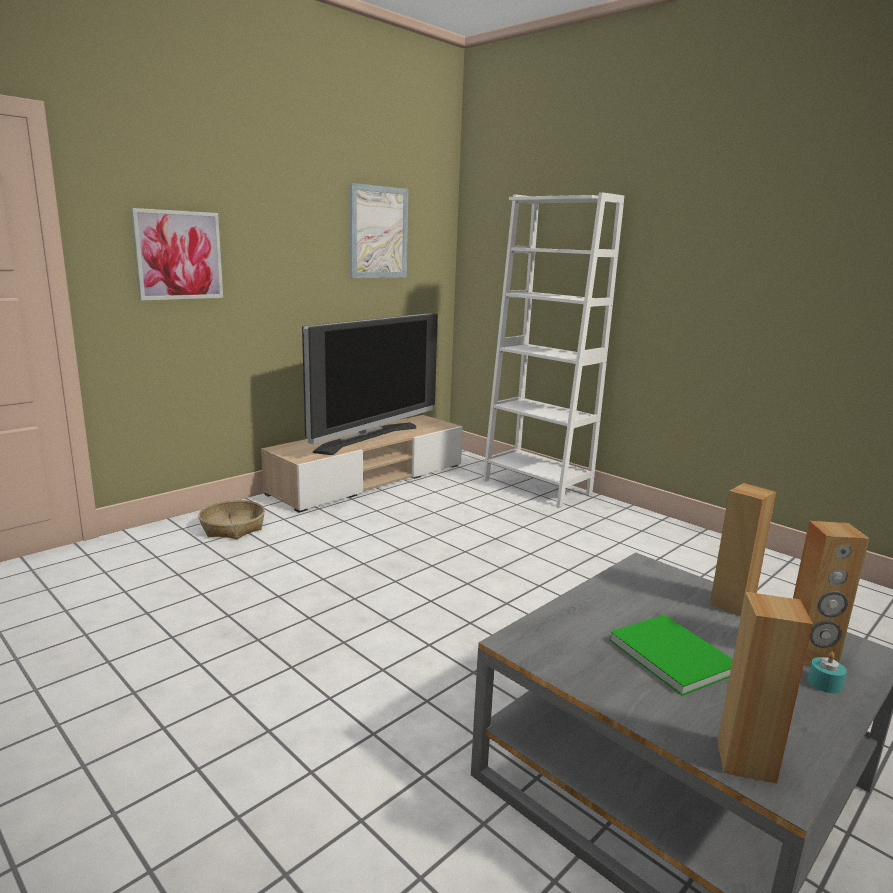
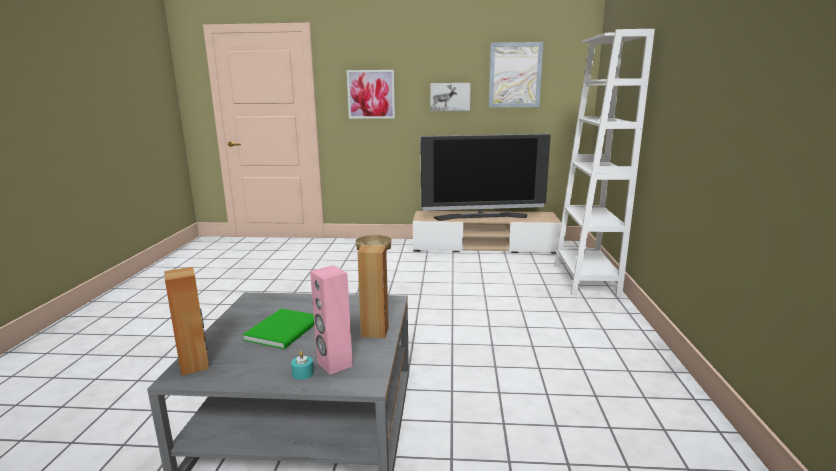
camera: 50 degrees right, 0 degrees up
brown speaker [793,521,870,666] -> pink speaker [310,265,353,375]
none -> picture [430,83,471,111]

